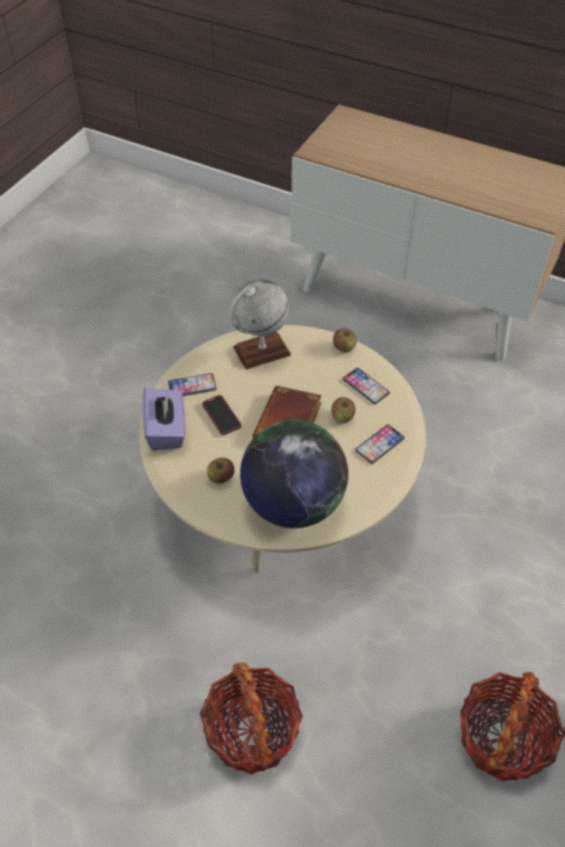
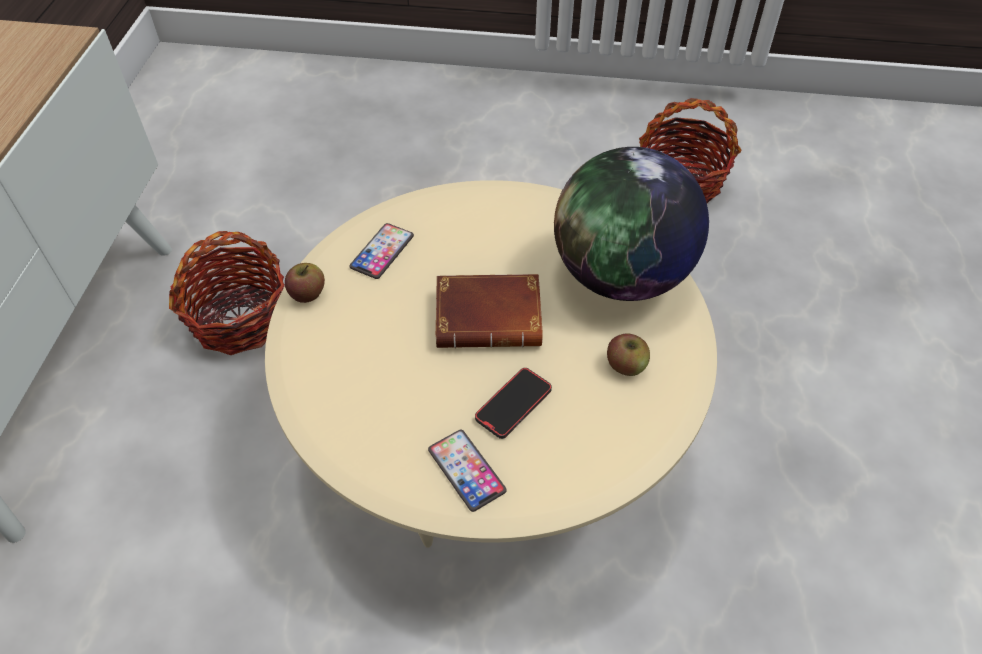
camera: 110 degrees left, 0 degrees up
purple tissue box [142,388,186,450] -> none
basket [200,662,303,774] -> basket moved to [169,231,284,355]
globe [229,279,291,369] -> none
apple [331,397,355,424] -> none
phone [355,424,405,464] -> none

